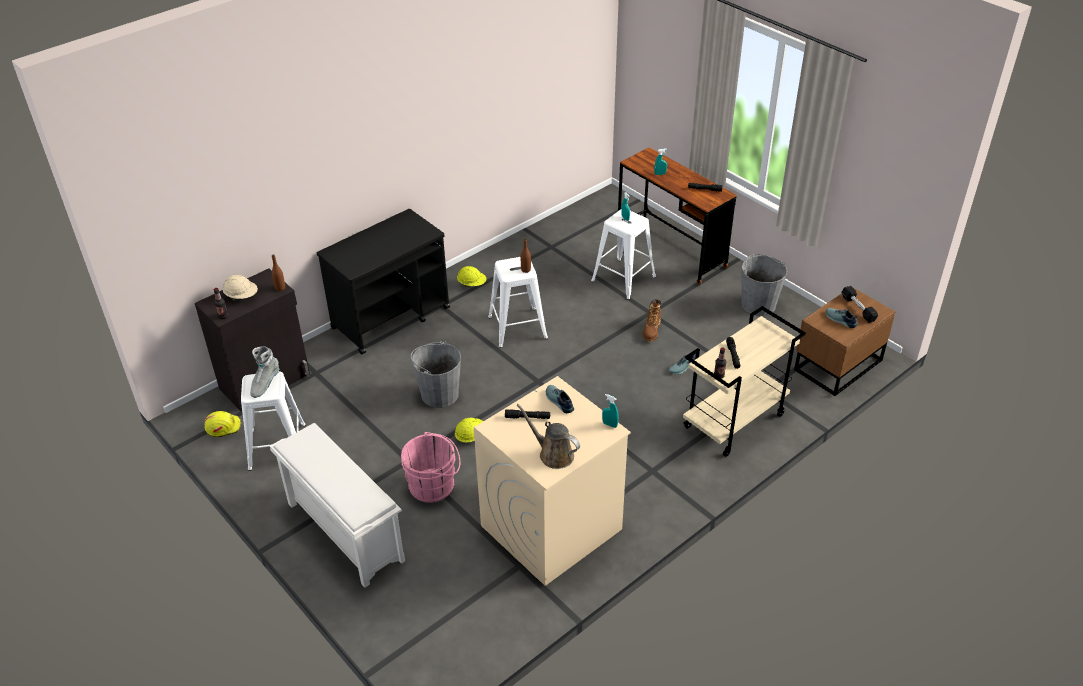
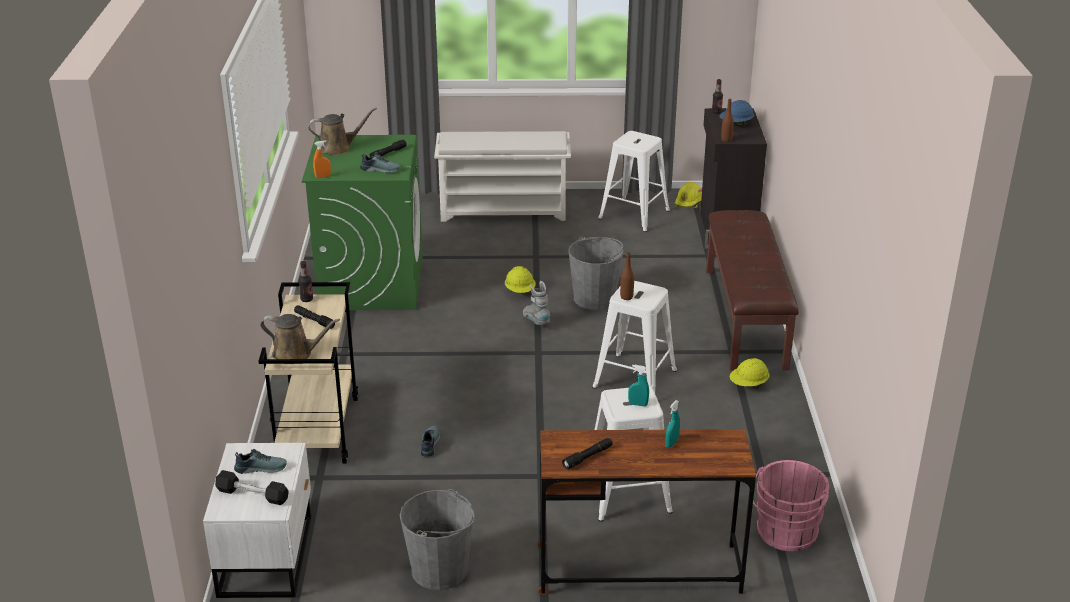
camera: 130 degrees right, 10 degrees down
beige hard hat [223,275,258,301] -> blue hard hat [719,100,754,126]
grey boot [250,346,279,398] -> grey boot moved to [523,281,550,325]
black cart [317,209,450,355] -> brown bench [706,210,799,371]
pink bucket [401,432,460,503] -> pink bucket moved to [753,460,829,551]
beige washing machine [474,376,631,586] -> green washing machine [302,135,423,310]
turquoise spray bottle [602,394,619,428] -> orange spray bottle [313,140,331,178]
brown boot [643,299,662,341] -> none
brown nightstand [794,288,895,396] -> white nightstand [203,443,311,598]
none -> brown watering can [260,314,340,359]

